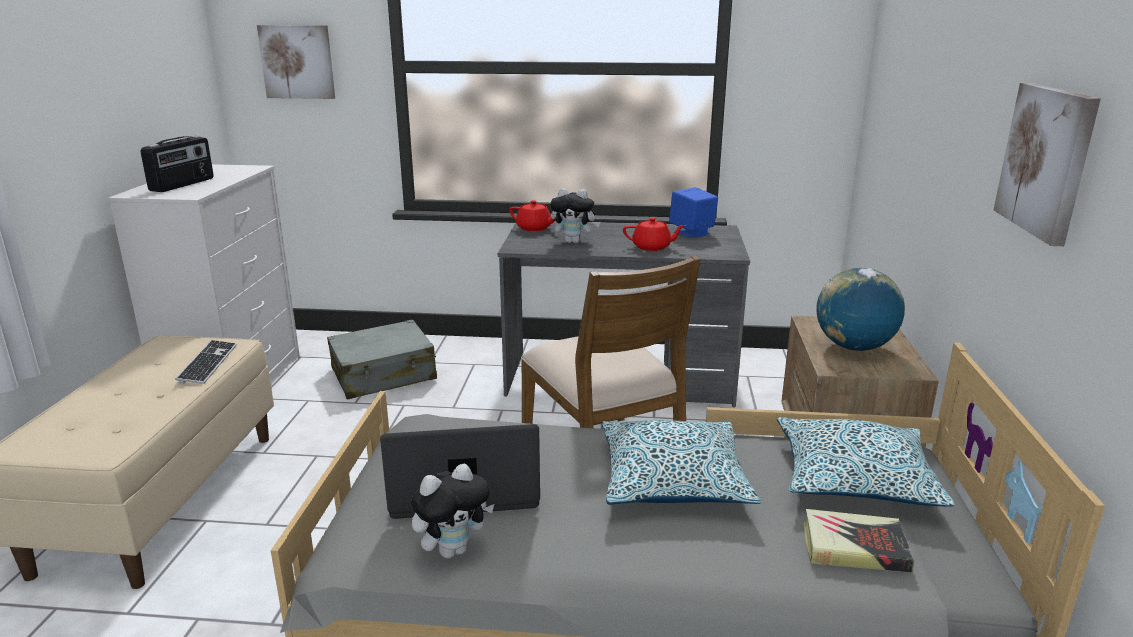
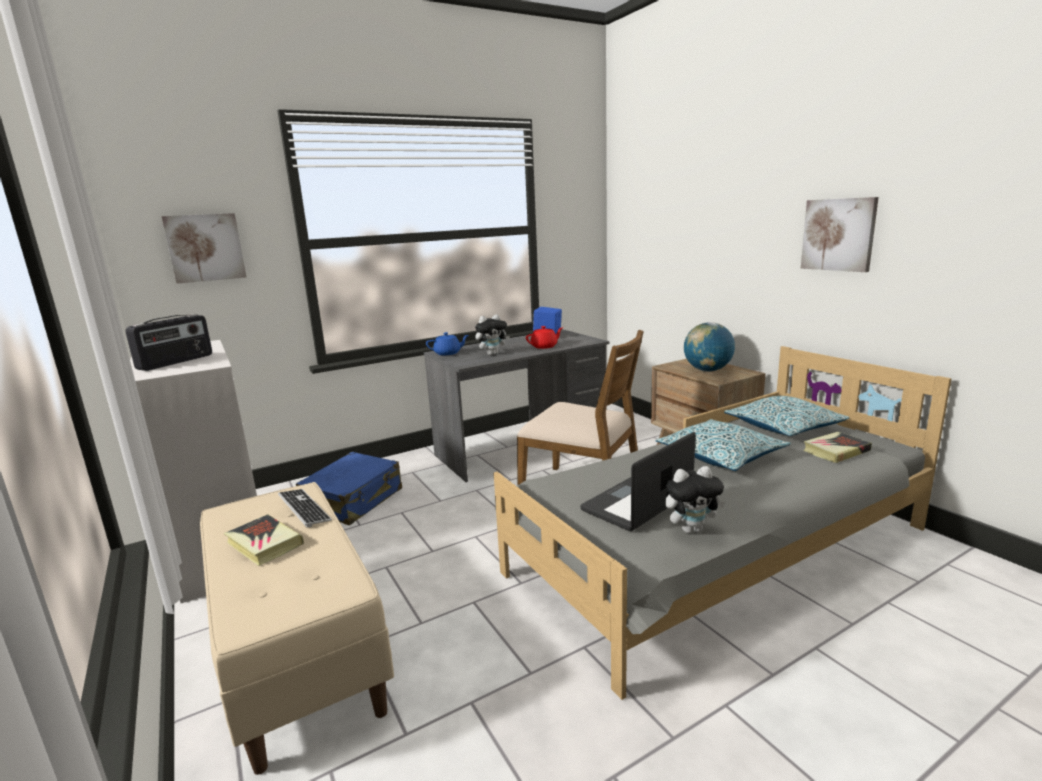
camera: 35 degrees left, 5 degrees down
radio [141,136,214,192] -> radio turned 45 degrees clockwise [125,314,212,371]
grey suitcase [327,320,437,399] -> blue suitcase [296,452,402,525]
plush toy [411,463,494,559] -> plush toy turned 60 degrees clockwise [665,466,726,533]
red teapot [509,200,556,231] -> blue teapot [426,332,469,355]
none -> book [224,514,304,566]

